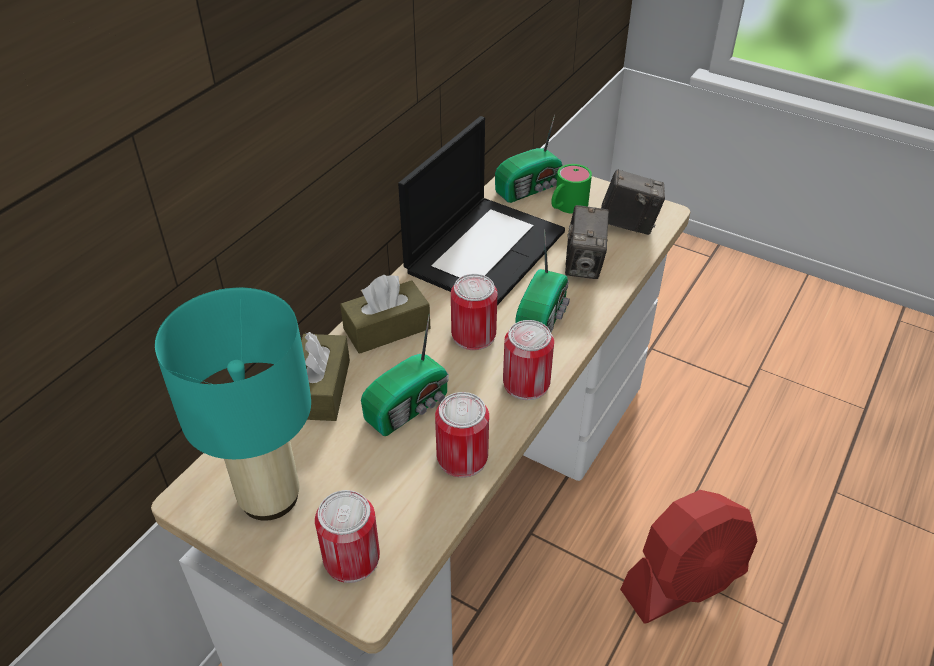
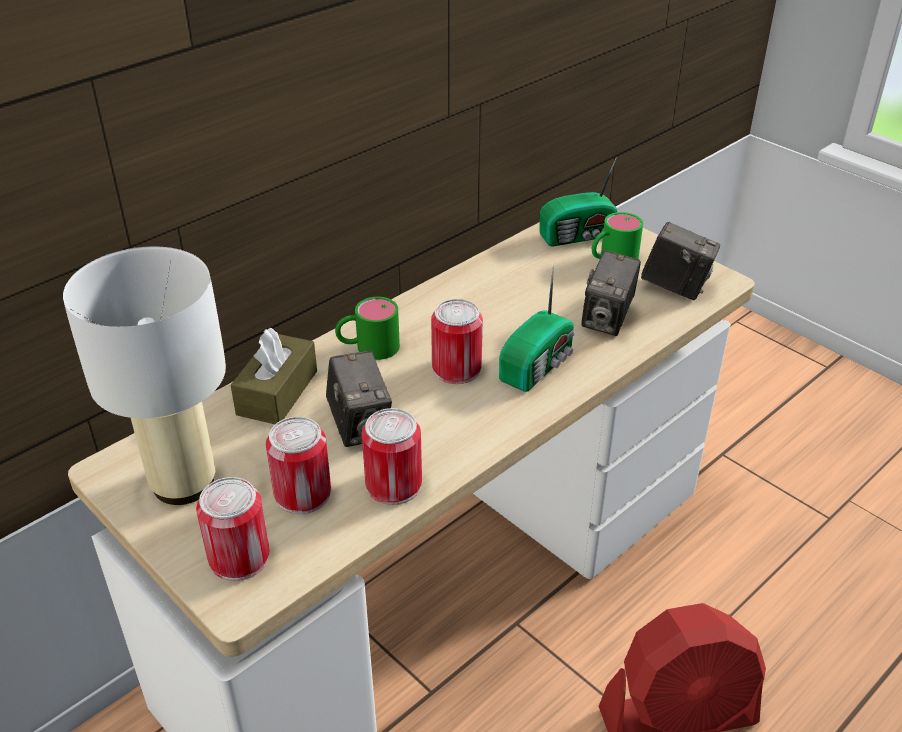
camera: 15 degrees right, 5 degrees down
turquoise table lamp [155,288,311,521] -> white table lamp [63,246,226,505]
brown tissue box [340,275,430,354] -> green mug [335,297,400,360]
radio [361,313,449,436] -> camera [326,351,392,447]
laptop [398,116,565,305] -> none
can [503,320,554,400] -> can moved to [266,417,331,514]

